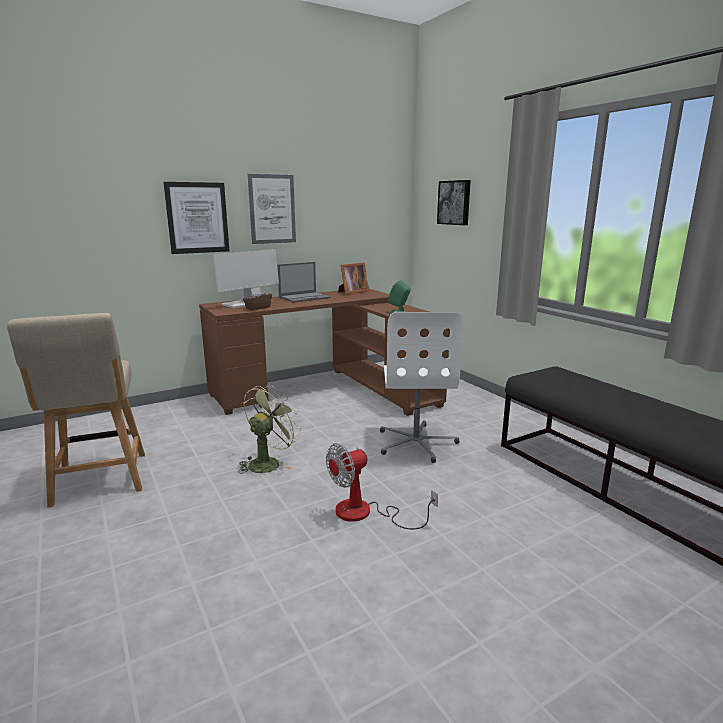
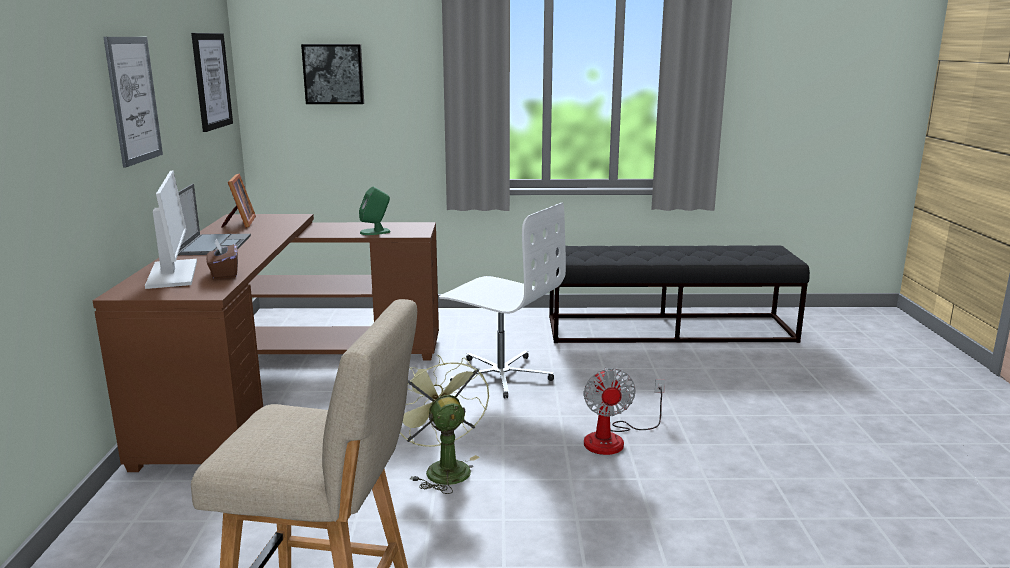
camera: 60 degrees left, 0 degrees up
picture [163,182,229,254] -> picture moved to [191,33,233,132]

